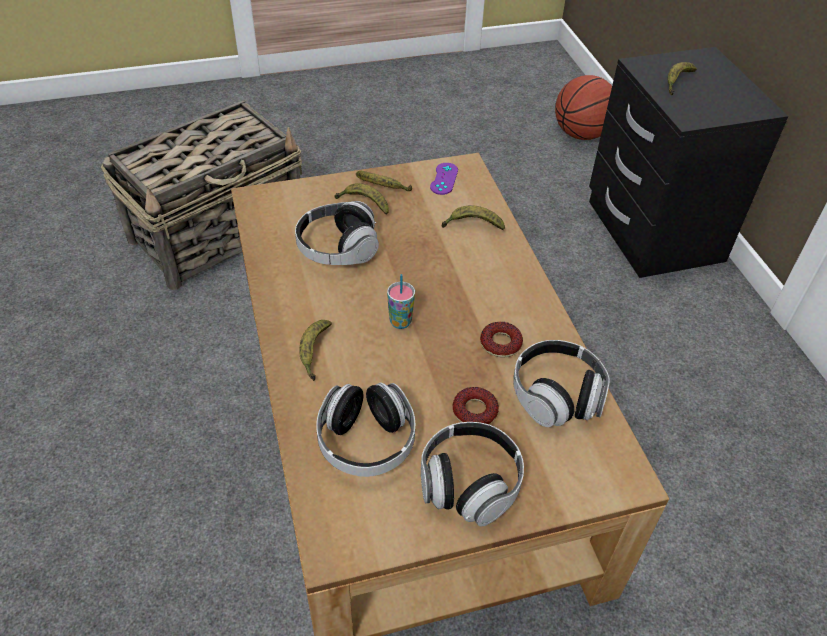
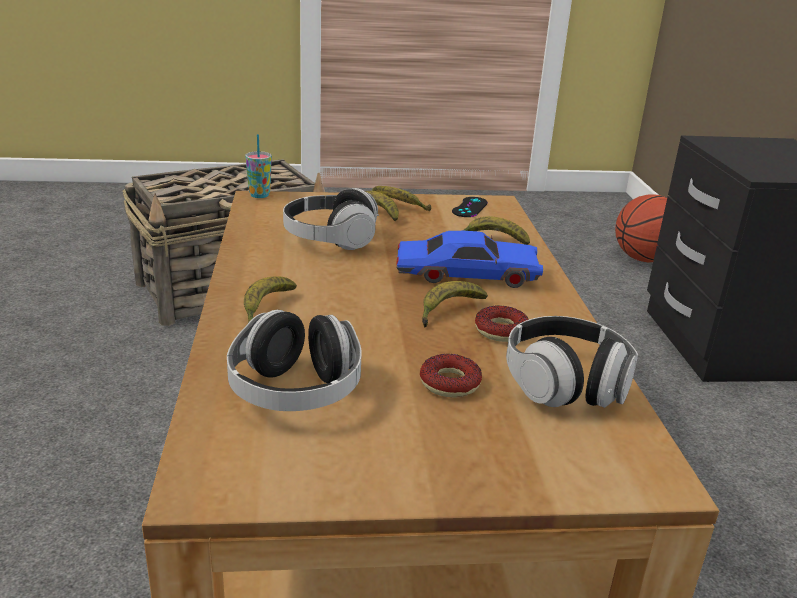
camera: 10 degrees right, 20 degrees down
cup [387,274,415,329] -> cup moved to [245,134,272,198]
headphones [421,422,524,527] -> none
purple game controller [430,163,458,195] -> black game controller [452,197,488,217]
banana [668,62,697,96] -> banana moved to [422,281,488,328]
none -> blue toy car [396,231,543,288]

